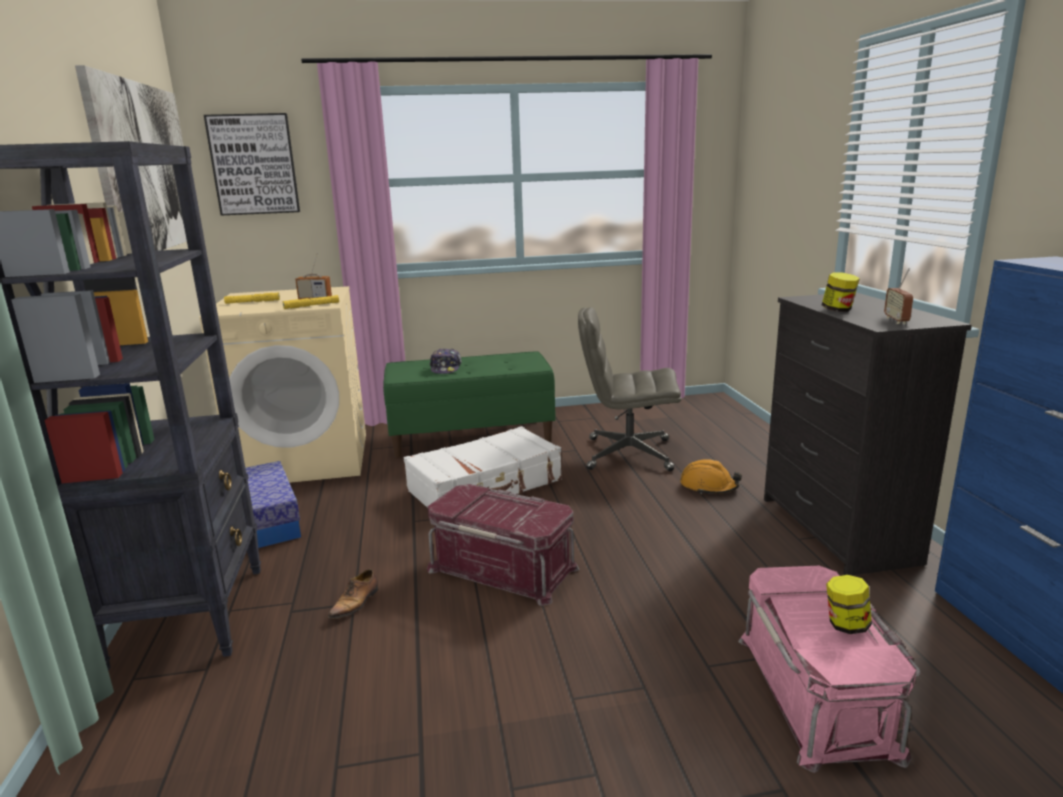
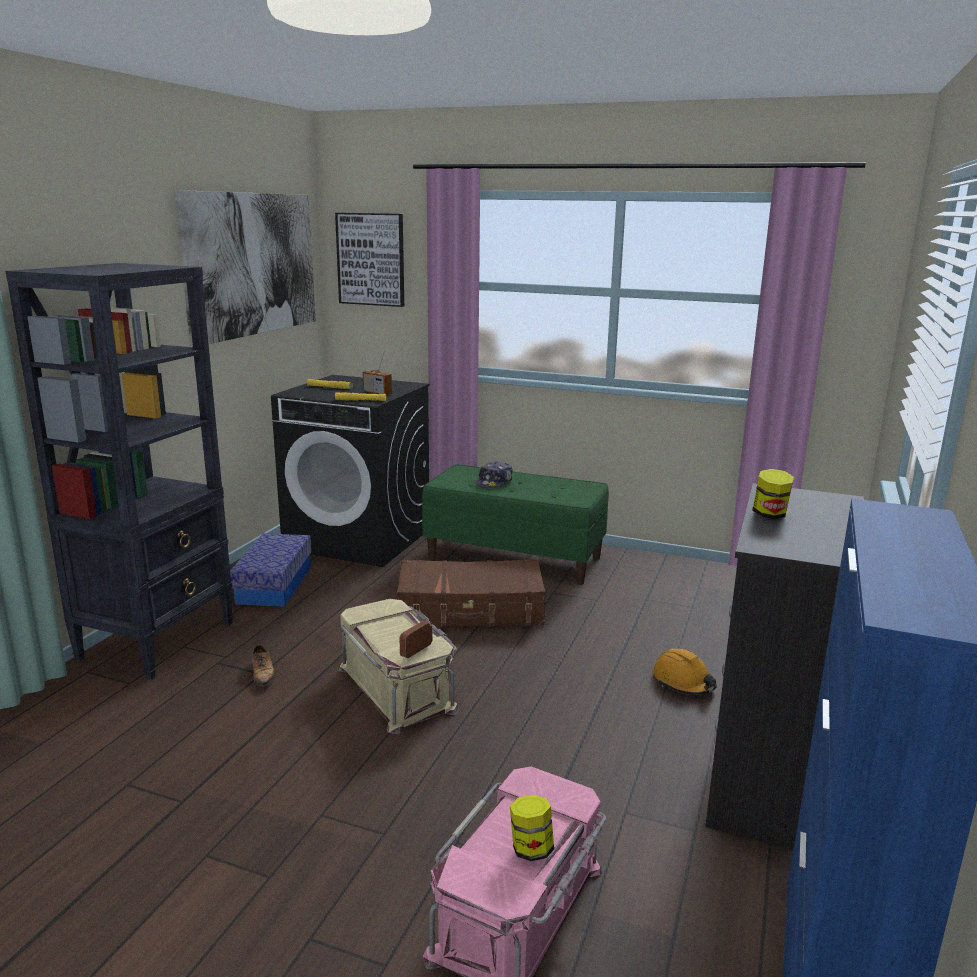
camera: 30 degrees right, 0 degrees up
beige washing machine [199,286,366,483] -> black washing machine [271,375,430,567]
shoe [328,569,378,619] -> shoe turned 75 degrees counterclockwise [252,645,275,686]
white suitcase [404,426,562,508] -> brown suitcase [397,559,546,627]
red storage box [427,484,579,606] -> beige storage box [338,599,459,734]
grey office chair [578,307,682,471] -> none
radio [884,268,913,324] -> radio moved to [400,610,432,659]

